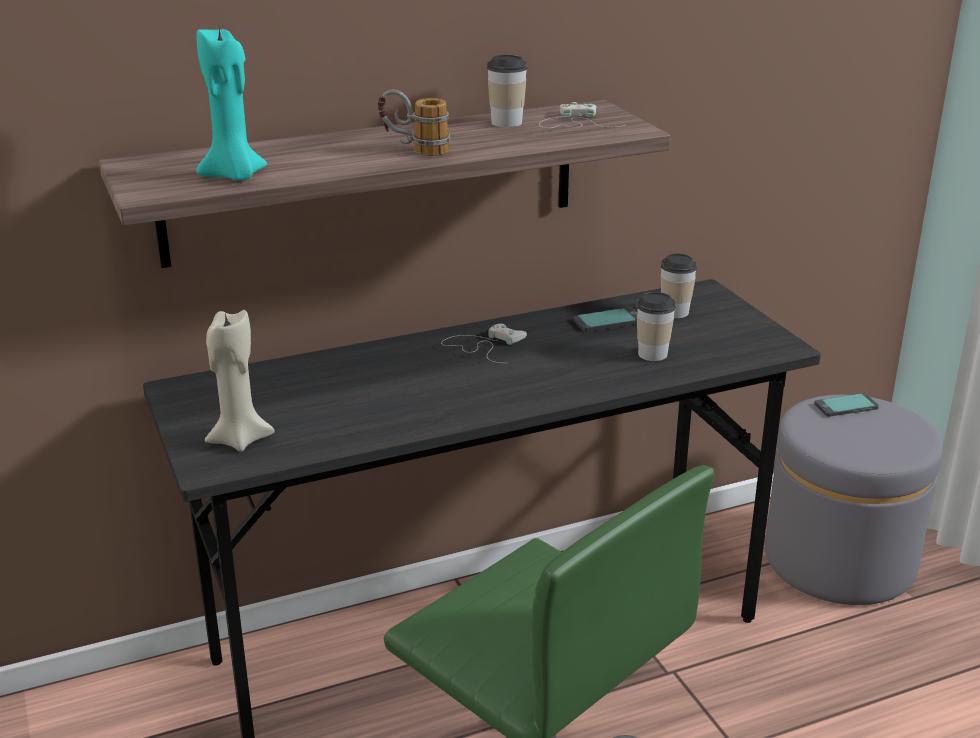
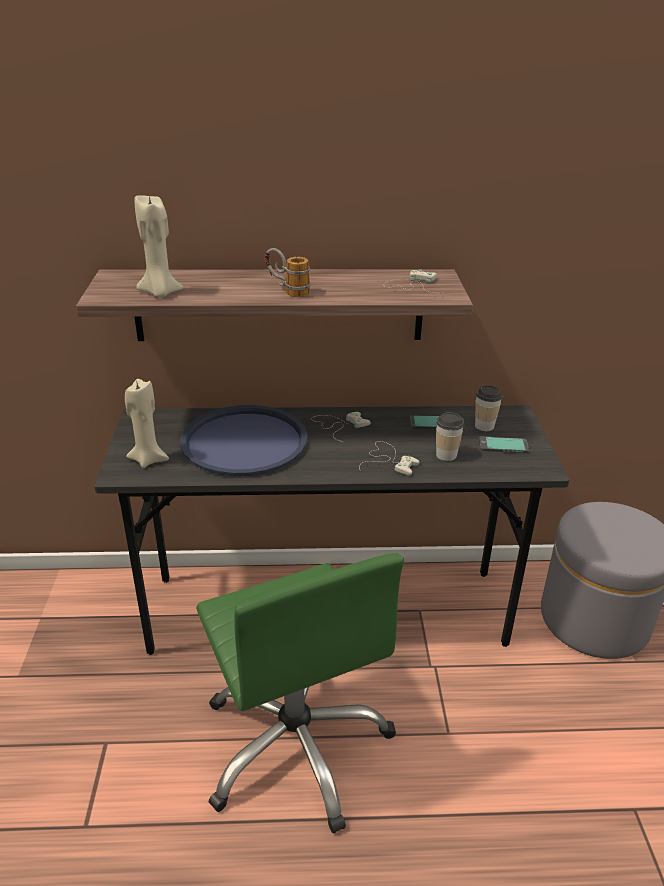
camera: 20 degrees right, 5 degrees up
turquoise candle [196,27,267,180] -> beige candle [134,195,184,297]
cup [487,55,528,127] -> none
phone [814,393,879,417] -> phone moved to [479,436,529,454]
none -> blue tray [180,405,308,476]
none -> white game controller [359,441,420,476]

